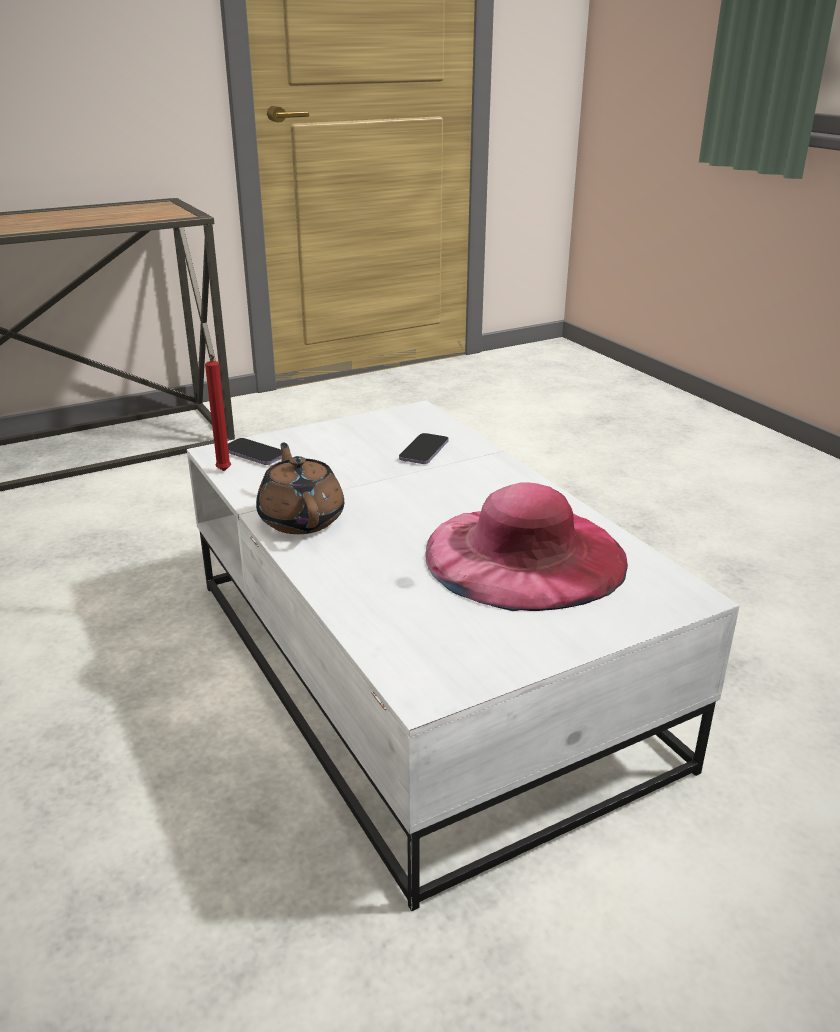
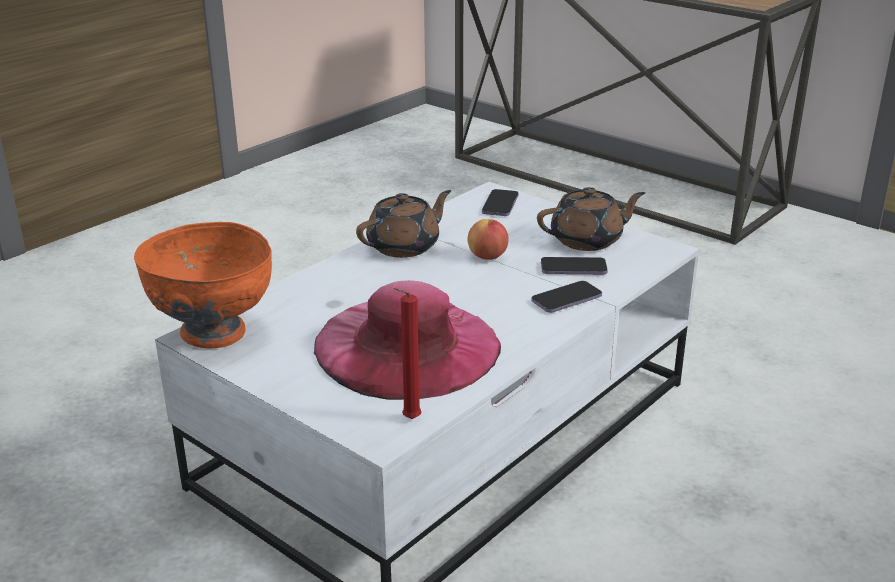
camera: 70 degrees right, 0 degrees up
red candle [205,354,231,471] -> red candle moved to [393,288,421,419]
none -> orange bowl [134,222,272,348]
none -> apple [467,219,509,260]
none -> phone [531,281,602,313]
none -> brown teapot [537,187,645,251]

